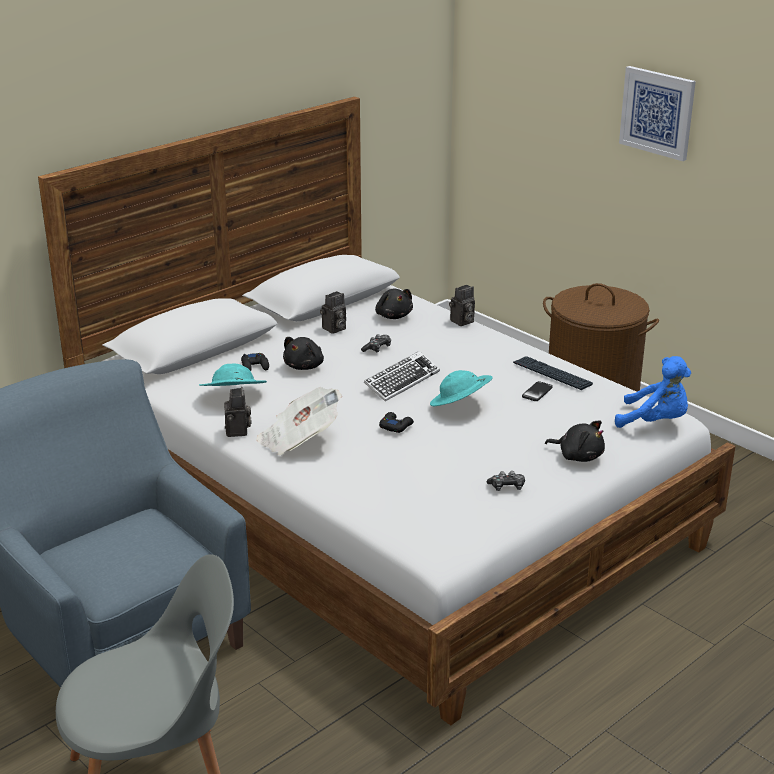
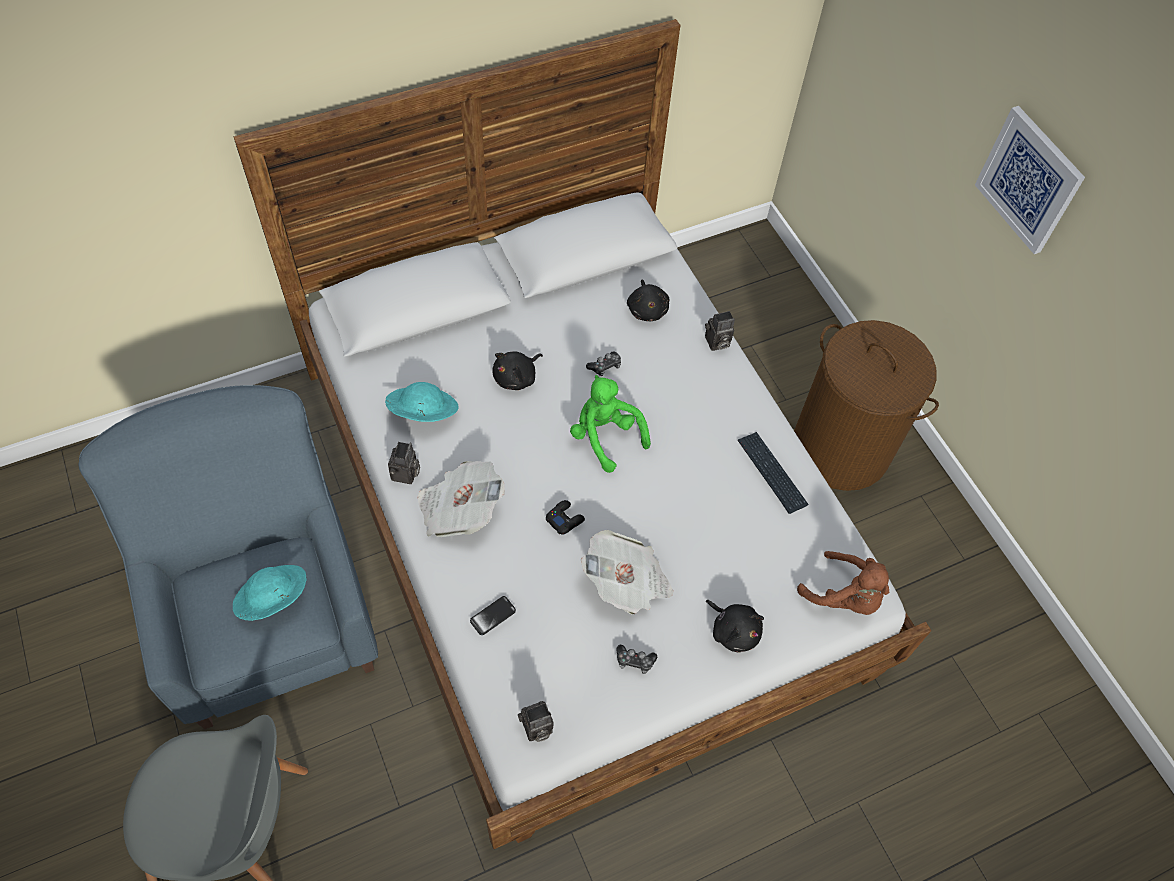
camera: 15 degrees right, 30 degrees up
black game controller [241,353,269,371] -> none
camera [320,291,346,334] -> camera moved to [518,701,554,742]
keyboard [364,351,440,401] -> green plush toy [570,375,651,473]
turquoise hat [430,370,493,406] -> turquoise hat moved to [233,565,307,621]
phone [522,381,553,401] -> phone moved to [470,596,516,635]
blue plush toy [615,356,691,428] -> brown plush toy [797,551,889,615]
none -> newspaper [581,530,674,614]

